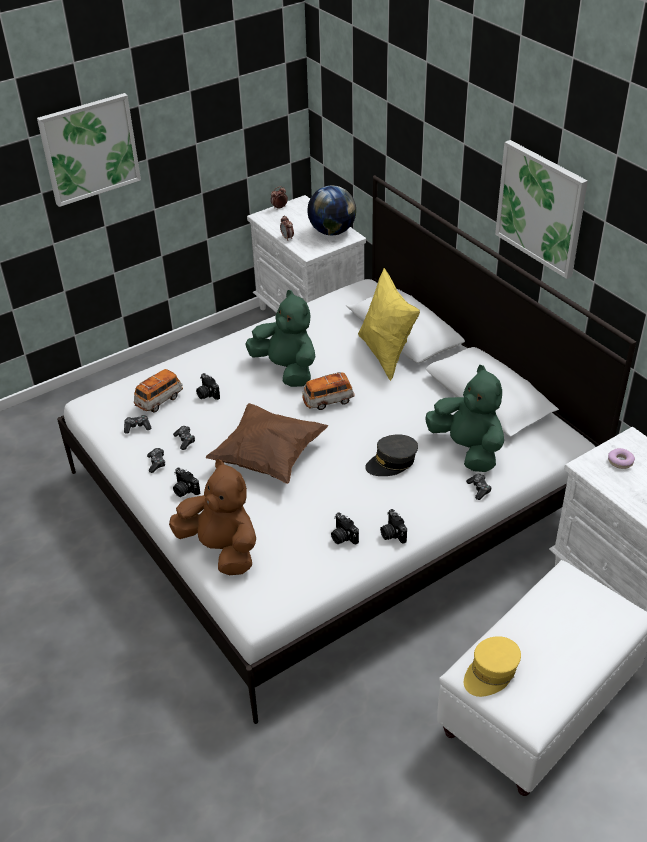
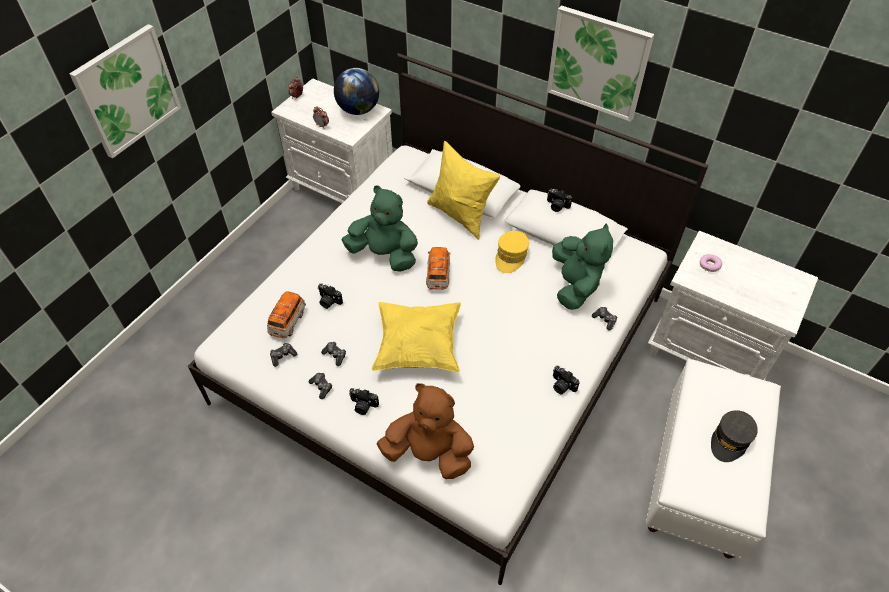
camera: 25 degrees left, 10 degrees up
brown pillow [206,403,328,484] -> yellow pillow [372,302,461,372]
toy car [302,372,355,410] -> toy car turned 135 degrees clockwise [426,247,450,290]
camera [331,512,359,544] -> camera moved to [547,189,572,212]
grey cap [365,434,418,476] -> grey cap moved to [711,410,758,462]
green plush toy [425,365,504,472] -> green plush toy turned 60 degrees clockwise [552,224,613,310]
yellow cap [464,636,521,697] -> yellow cap moved to [495,231,529,273]

